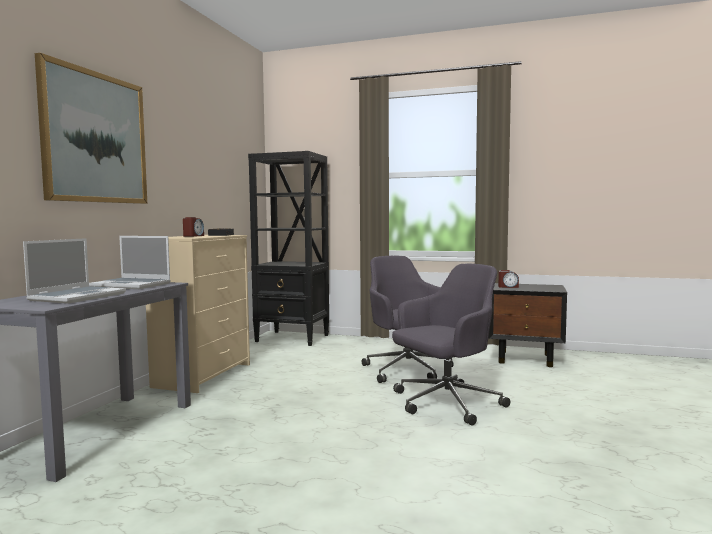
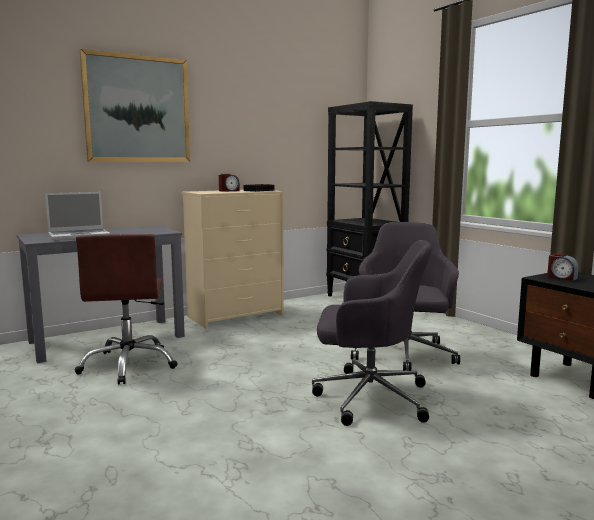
camera: 40 degrees right, 5 degrees up
laptop [89,236,171,289] -> none
none -> brown office chair [75,234,178,384]

